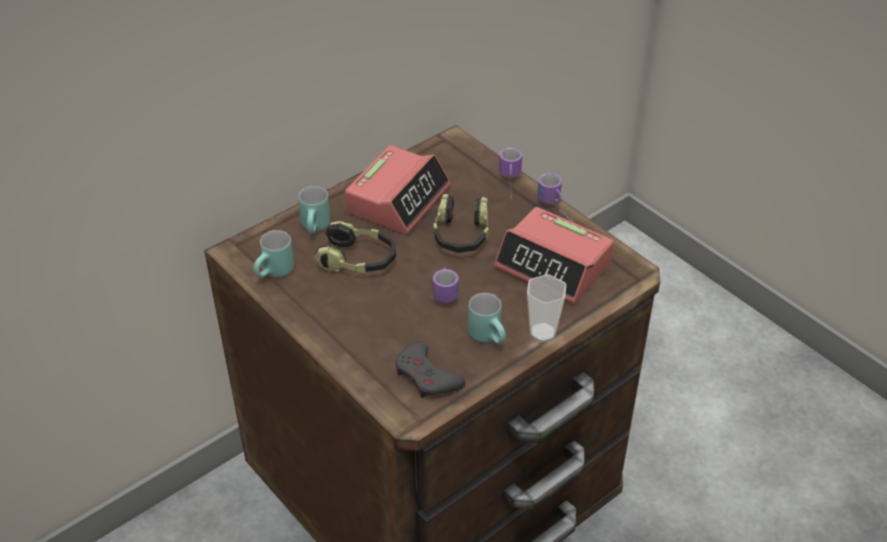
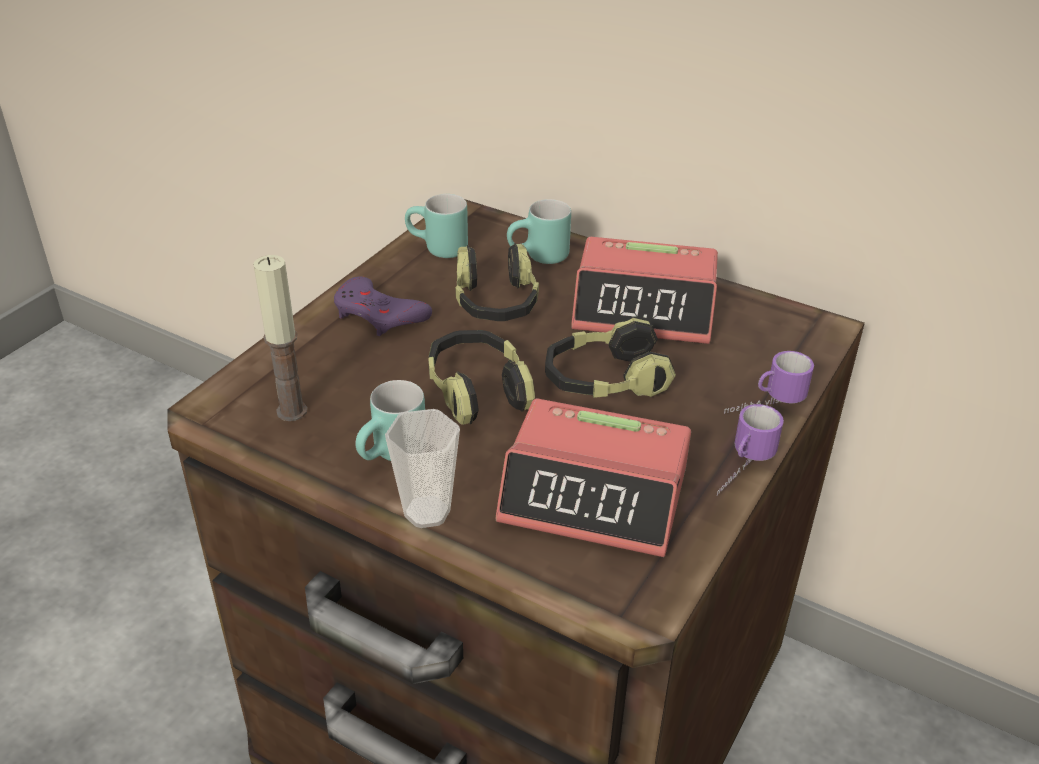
camera: 70 degrees right, 5 degrees down
grey game controller [395,341,466,398] -> candle [253,255,307,421]
mug [433,268,459,303] -> headphones [428,330,535,425]
alarm clock [494,207,614,304] -> alarm clock turned 90 degrees counterclockwise [496,398,691,557]
none -> purple game controller [334,276,432,336]

